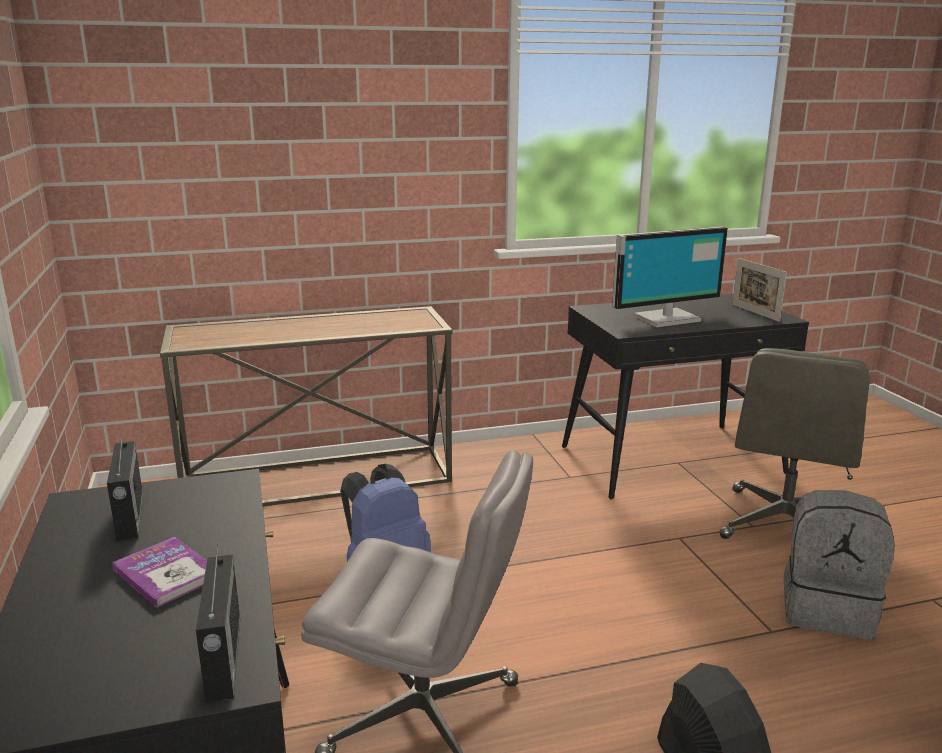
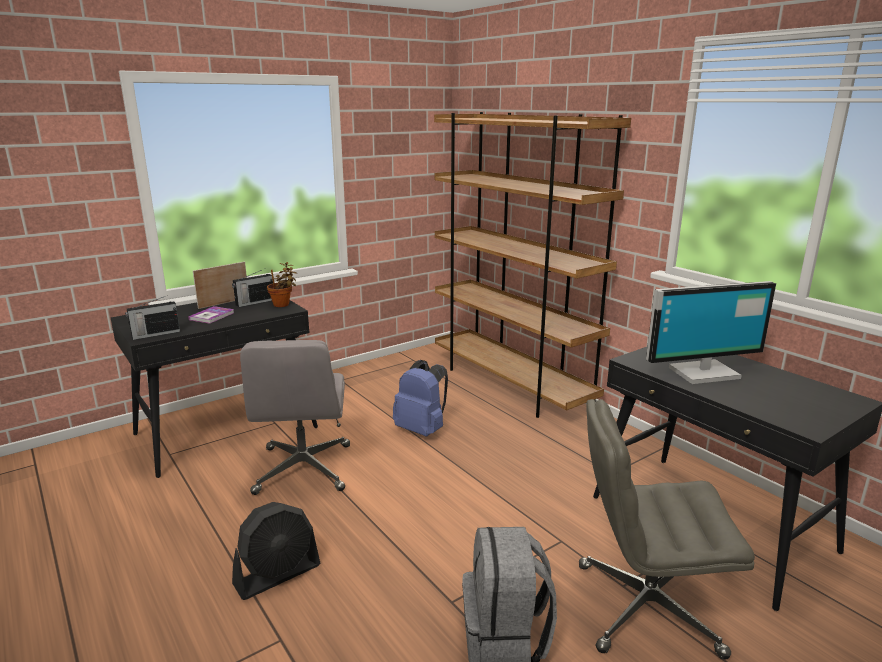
camera: 70 degrees right, 0 degrees up
console table [160,306,453,506] -> brown bookcase [434,112,631,418]
monitor [612,227,728,327] -> monitor turned 60 degrees counterclockwise [646,281,776,384]
picture frame [732,258,787,322] -> picture frame moved to [193,261,247,309]
none -> potted plant [267,262,297,307]

